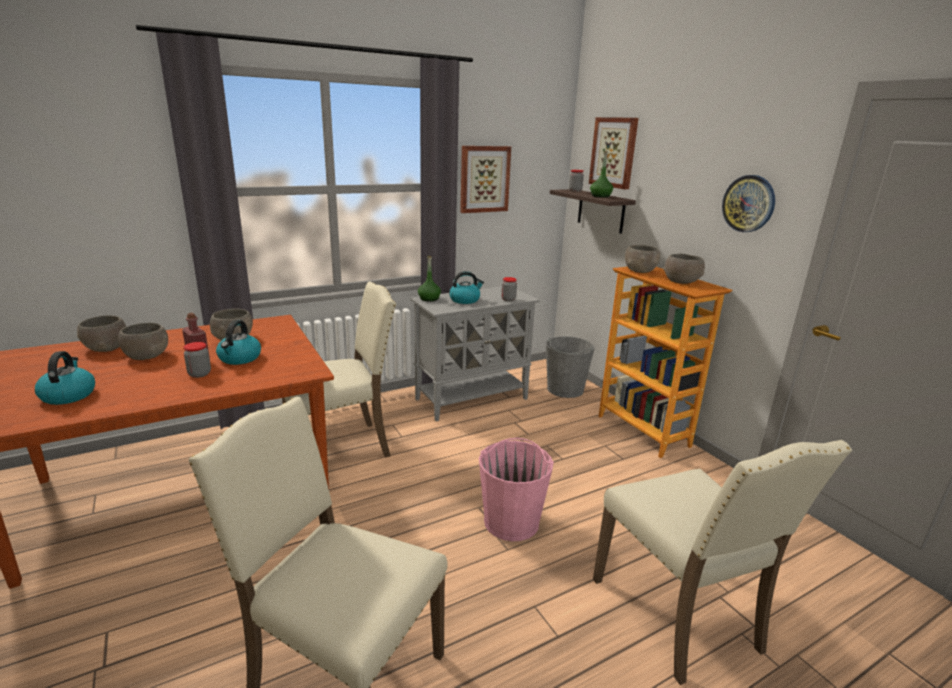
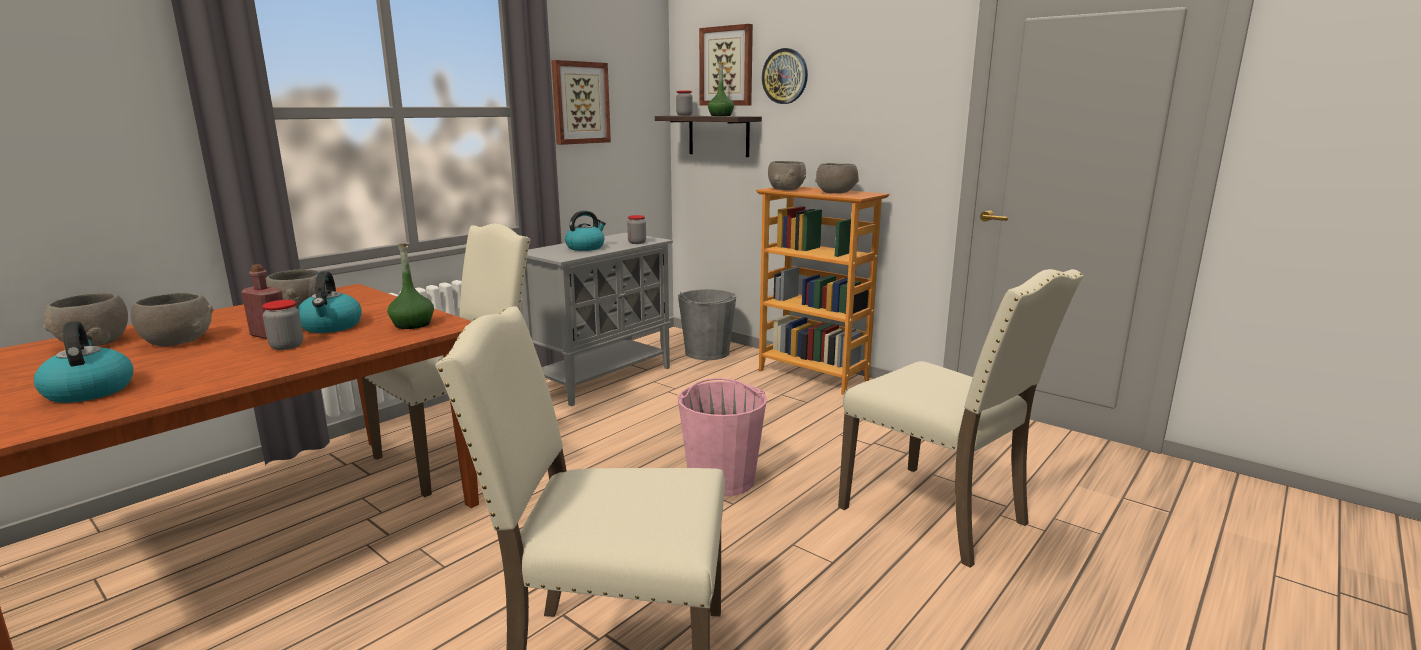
camera: 20 degrees left, 5 degrees down
green bottle [418,256,441,302] -> green bottle moved to [387,244,434,329]
wall clock [722,175,775,232] -> wall clock moved to [762,48,808,104]

